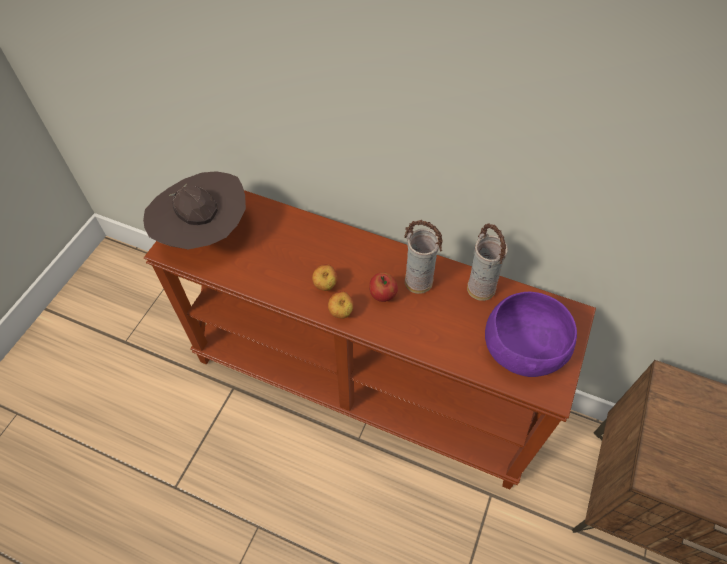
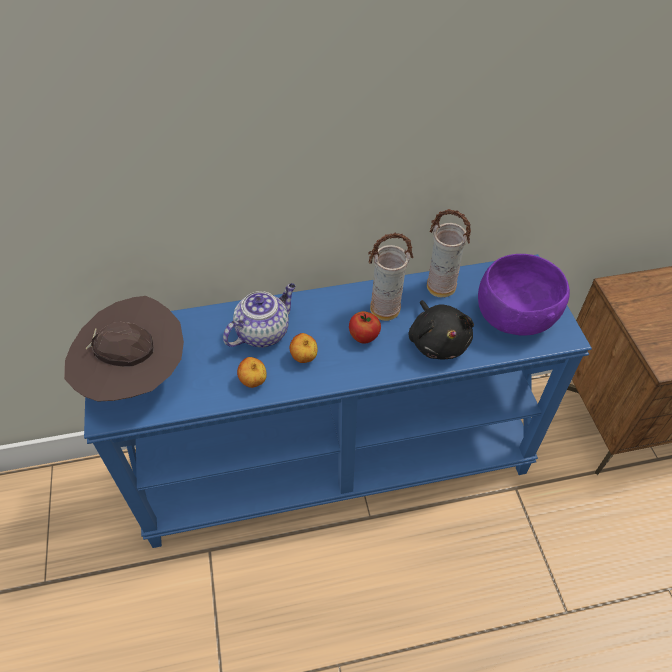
camera: 35 degrees left, 5 degrees down
brown console table [144,190,596,489] -> blue console table [84,254,592,548]
apple [328,291,354,319] -> apple moved to [237,357,267,388]
none -> teapot [223,283,296,347]
none -> black plush toy [408,300,474,359]

